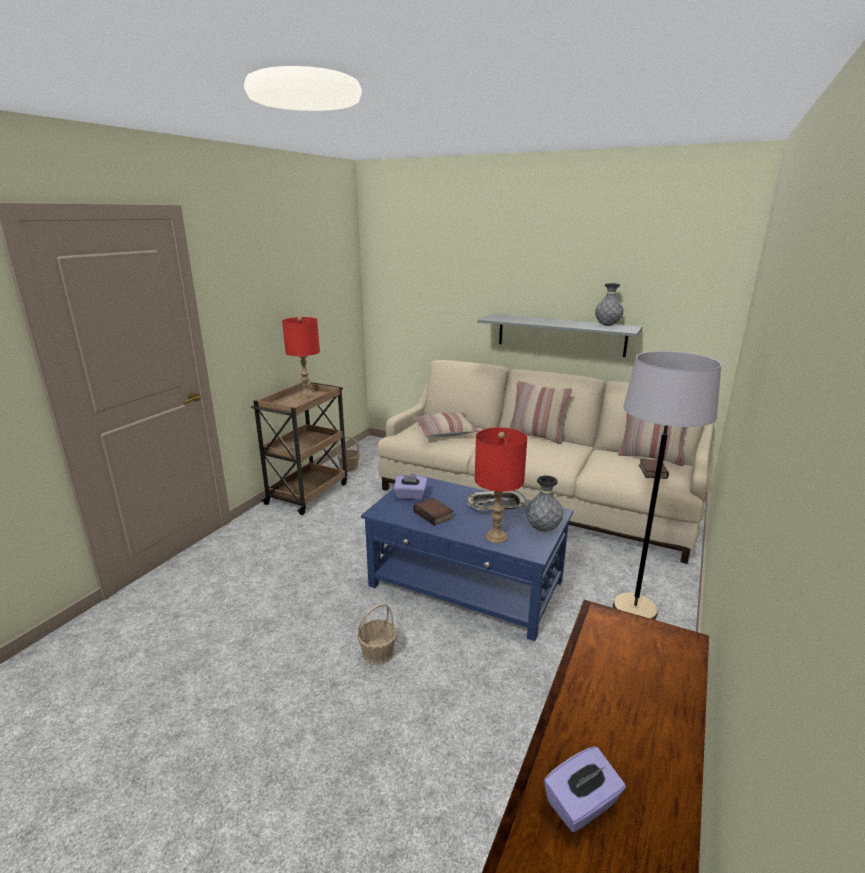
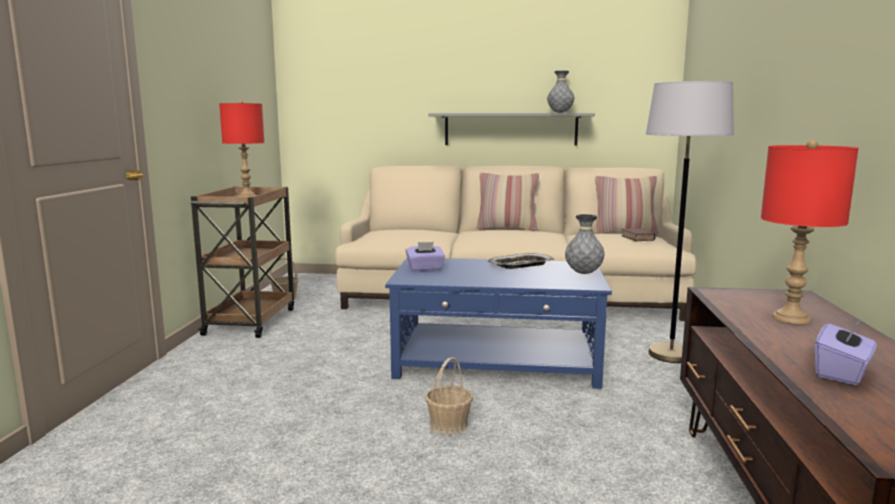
camera: 20 degrees left, 10 degrees down
pillow [413,413,479,437] -> none
book [413,498,453,526] -> none
red table lamp [475,427,527,543] -> red table lamp moved to [761,140,859,324]

